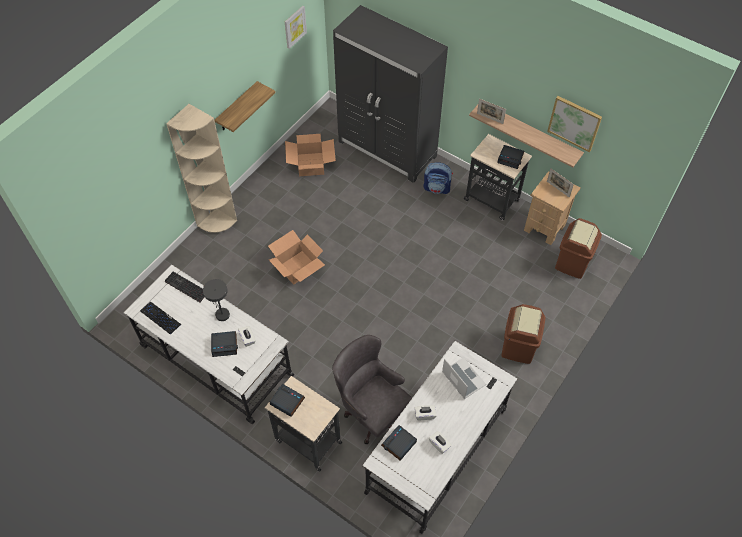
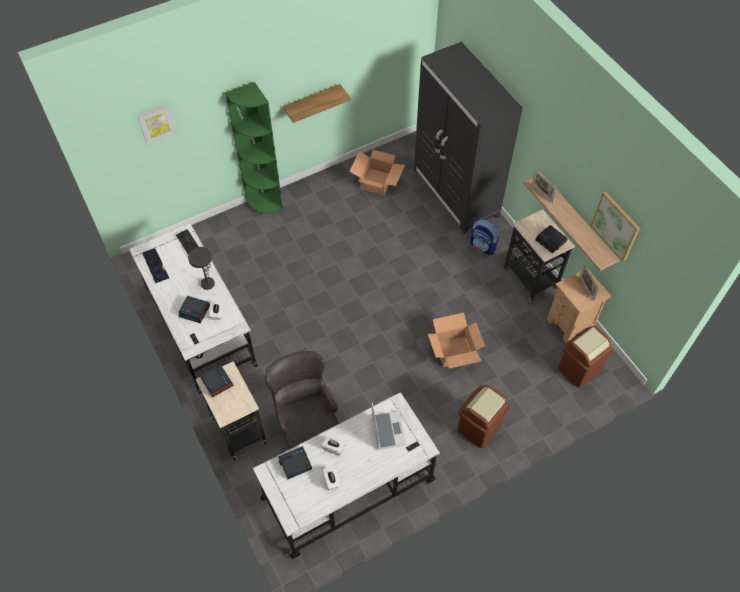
camera: 25 degrees right, 0 degrees up
beige bookcase [166,104,237,233] -> green bookcase [225,82,283,213]
cardboard box [268,230,325,285] -> cardboard box moved to [428,313,485,369]
picture [285,6,307,49] -> picture moved to [138,105,177,144]

